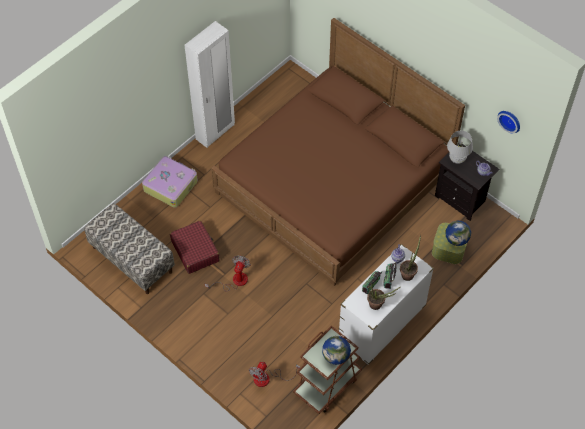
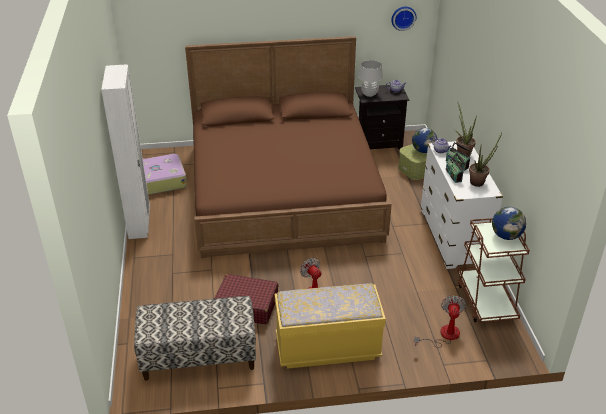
camera: 50 degrees left, 20 degrees down
suitcase [142,156,198,208] -> suitcase moved to [143,154,187,195]
fan [249,362,300,387] -> fan turned 150 degrees counterclockwise [414,295,466,348]
none -> yellow bench [275,283,386,369]

